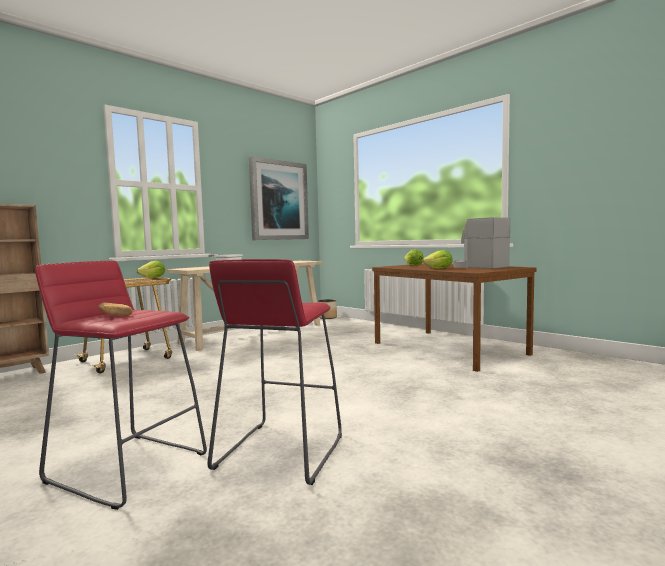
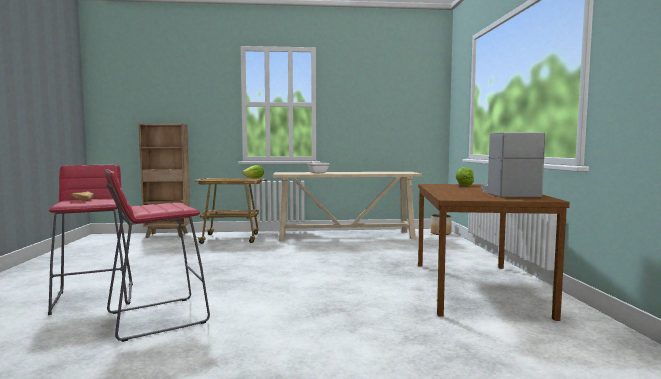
camera: 40 degrees right, 0 degrees up
picture [249,156,309,240] -> none
lettuce [423,250,453,269] -> none

